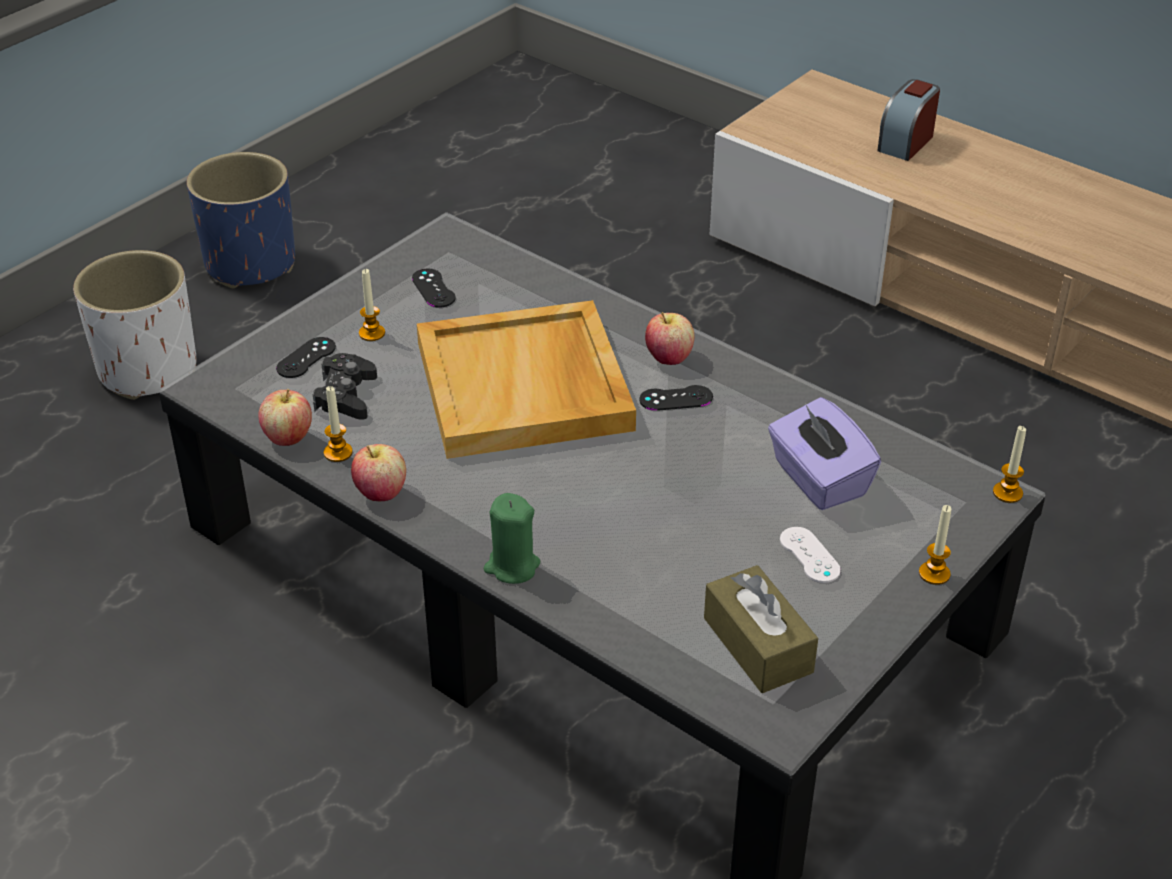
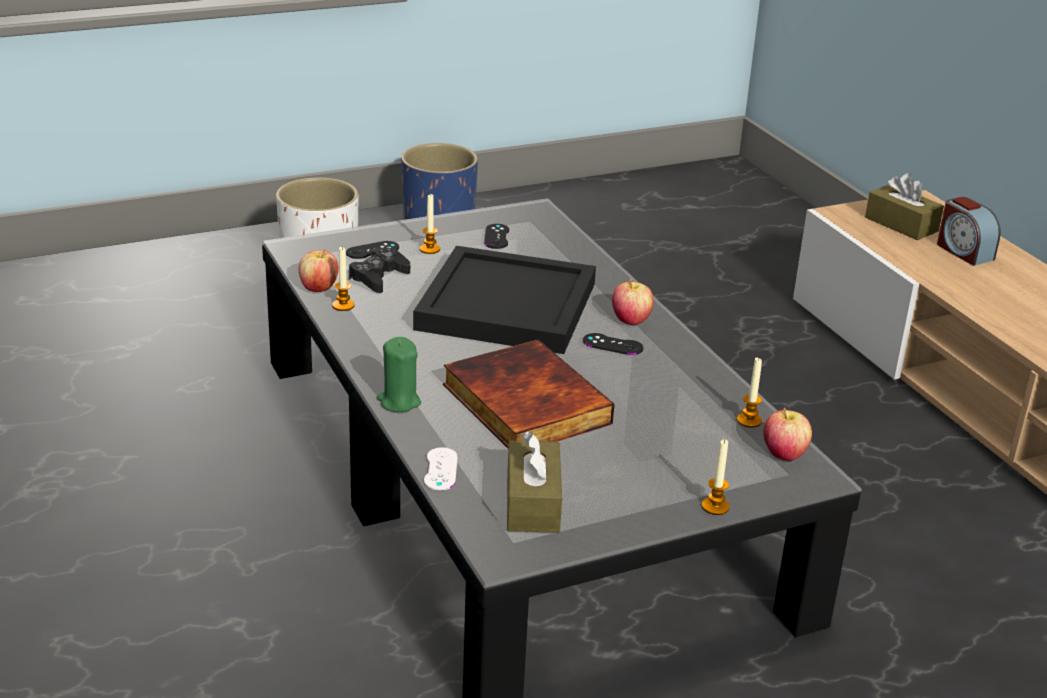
camera: 25 degrees right, 10 degrees down
apple [351,444,406,501] -> apple moved to [763,408,812,461]
beige tray [417,300,636,459] -> black tray [413,246,596,354]
purple tissue box [768,397,881,510] -> none
white game controller [780,527,841,583] -> white game controller moved to [424,447,458,491]
alarm clock [877,79,940,161] -> alarm clock turned 90 degrees counterclockwise [937,197,1001,266]
candle [993,426,1026,503] -> candle moved to [737,358,762,428]
none -> book [443,339,615,449]
none -> brown tissue box [865,173,944,240]

